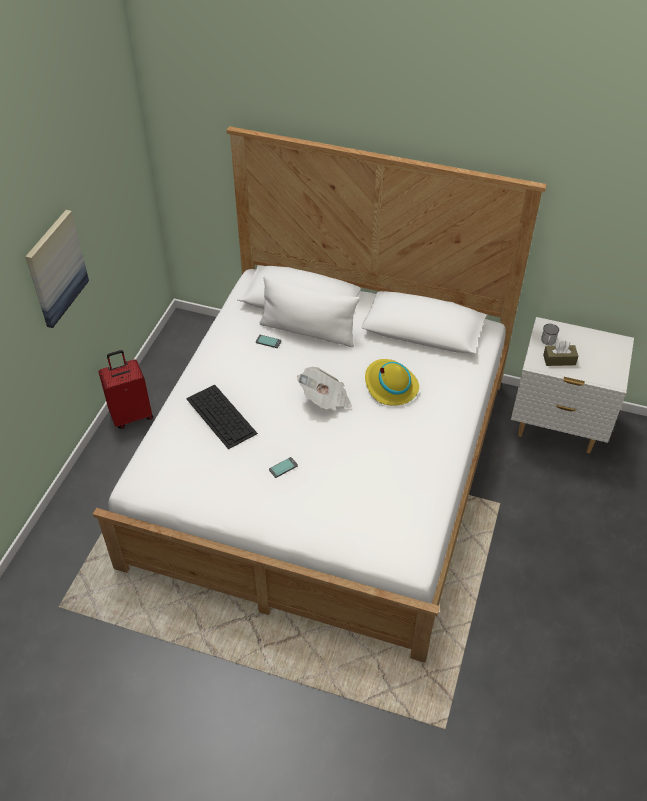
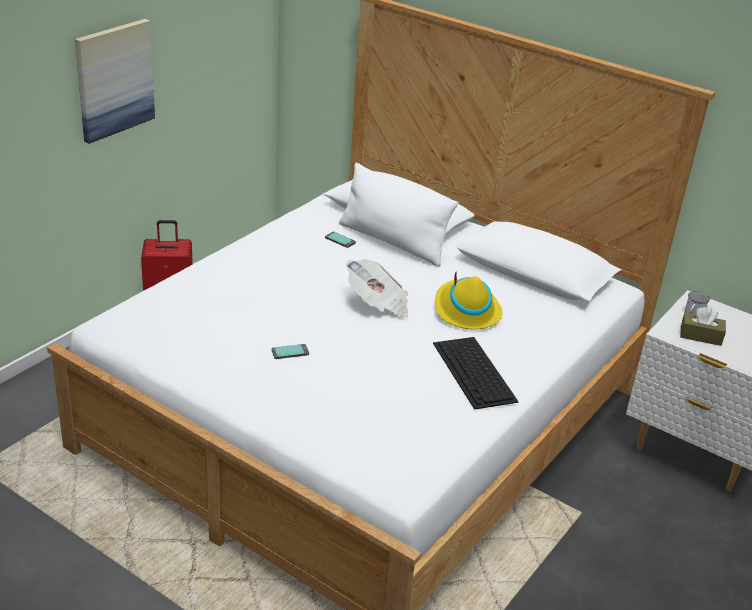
camera: 15 degrees right, 15 degrees down
keyboard [186,384,258,449] -> keyboard moved to [433,337,519,410]

